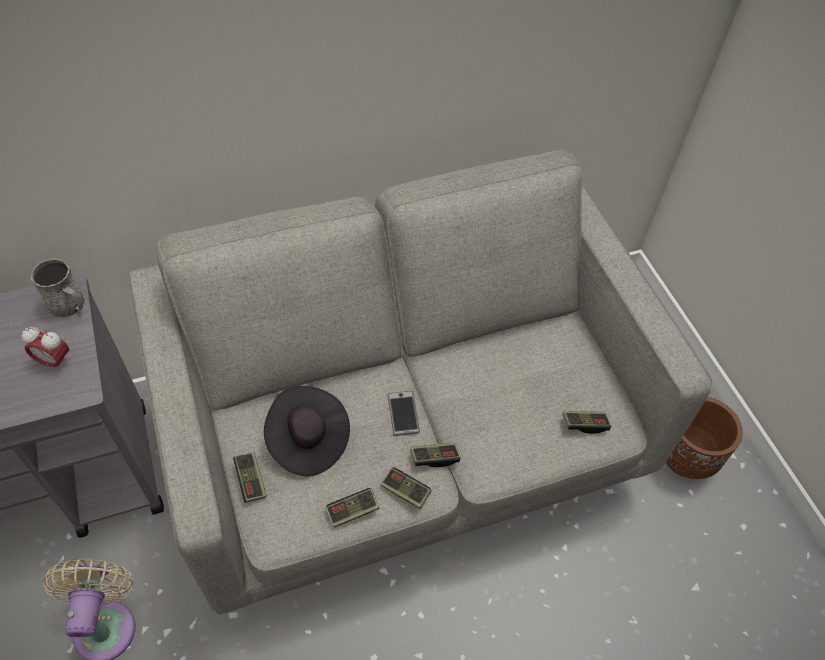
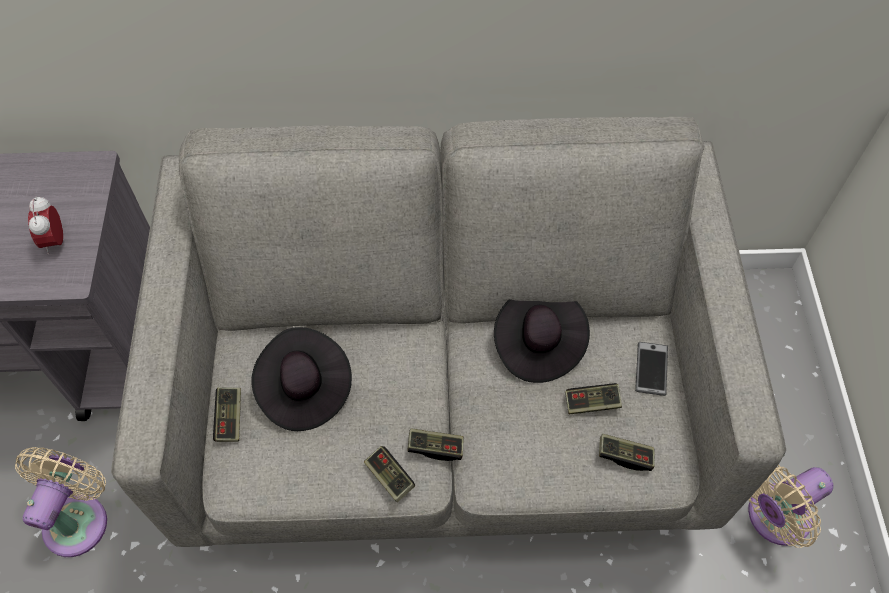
camera: 20 degrees right, 5 degrees up
alarm clock [22,327,69,370] -> alarm clock turned 45 degrees clockwise [28,196,63,254]
grey mug [31,258,85,317] -> none
game controller [326,488,379,528] -> game controller moved to [565,383,622,414]
phone [388,391,420,436] -> phone moved to [635,342,668,396]
brown planter [666,397,743,479] -> beige fan [748,465,833,548]
none -> black hat [494,299,590,383]

